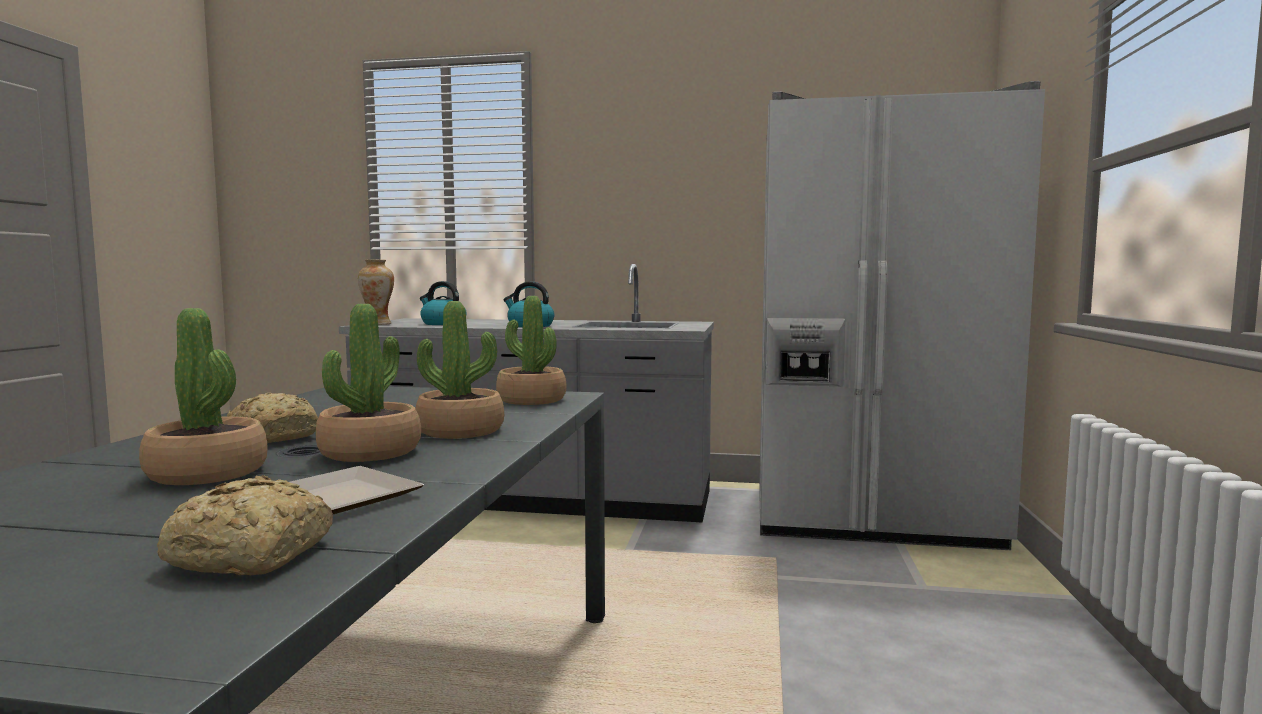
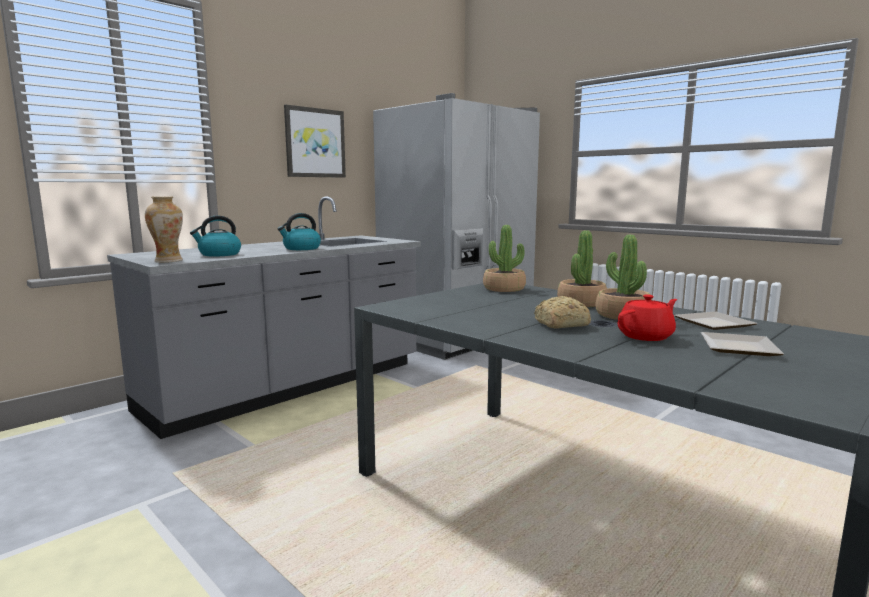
camera: 55 degrees left, 5 degrees up
potted plant [139,308,267,485] -> red teapot [617,294,677,341]
bread [157,475,333,575] -> none
none -> picture [284,105,346,178]
none -> plate [701,332,784,356]

